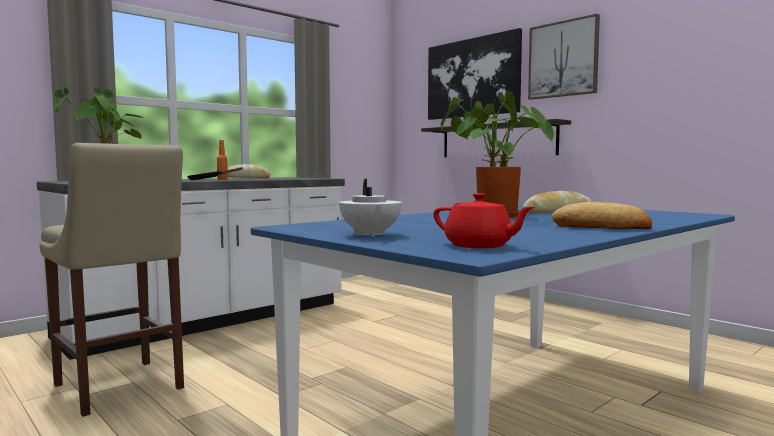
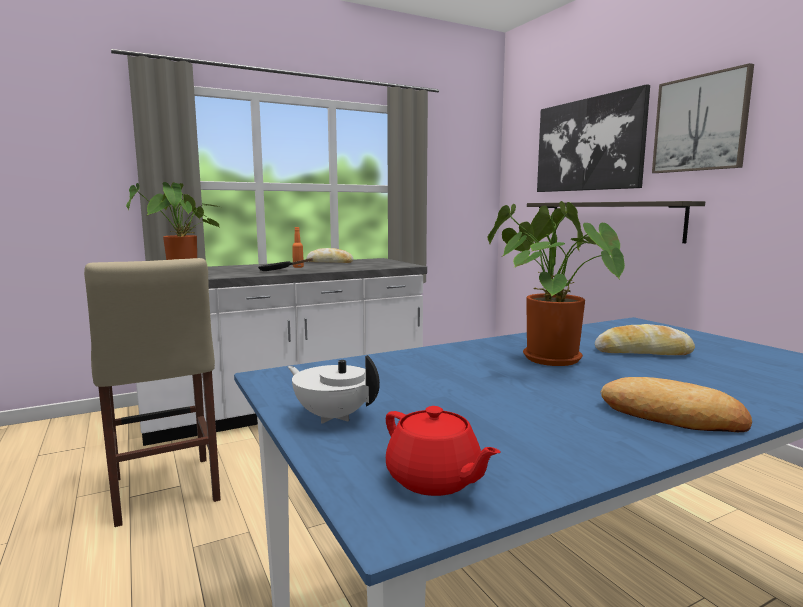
camera: 15 degrees right, 5 degrees up
white teapot [339,179,402,237] -> white teapot turned 120 degrees clockwise [288,355,380,424]

